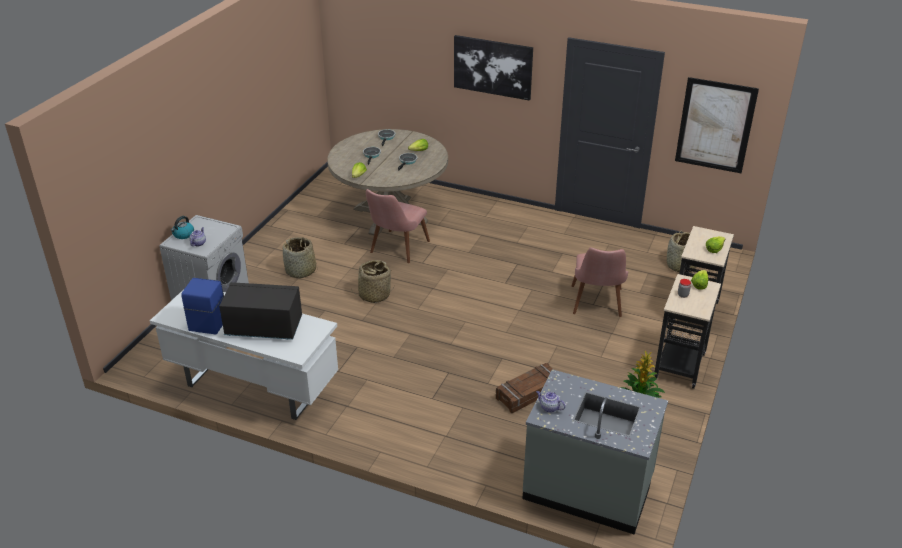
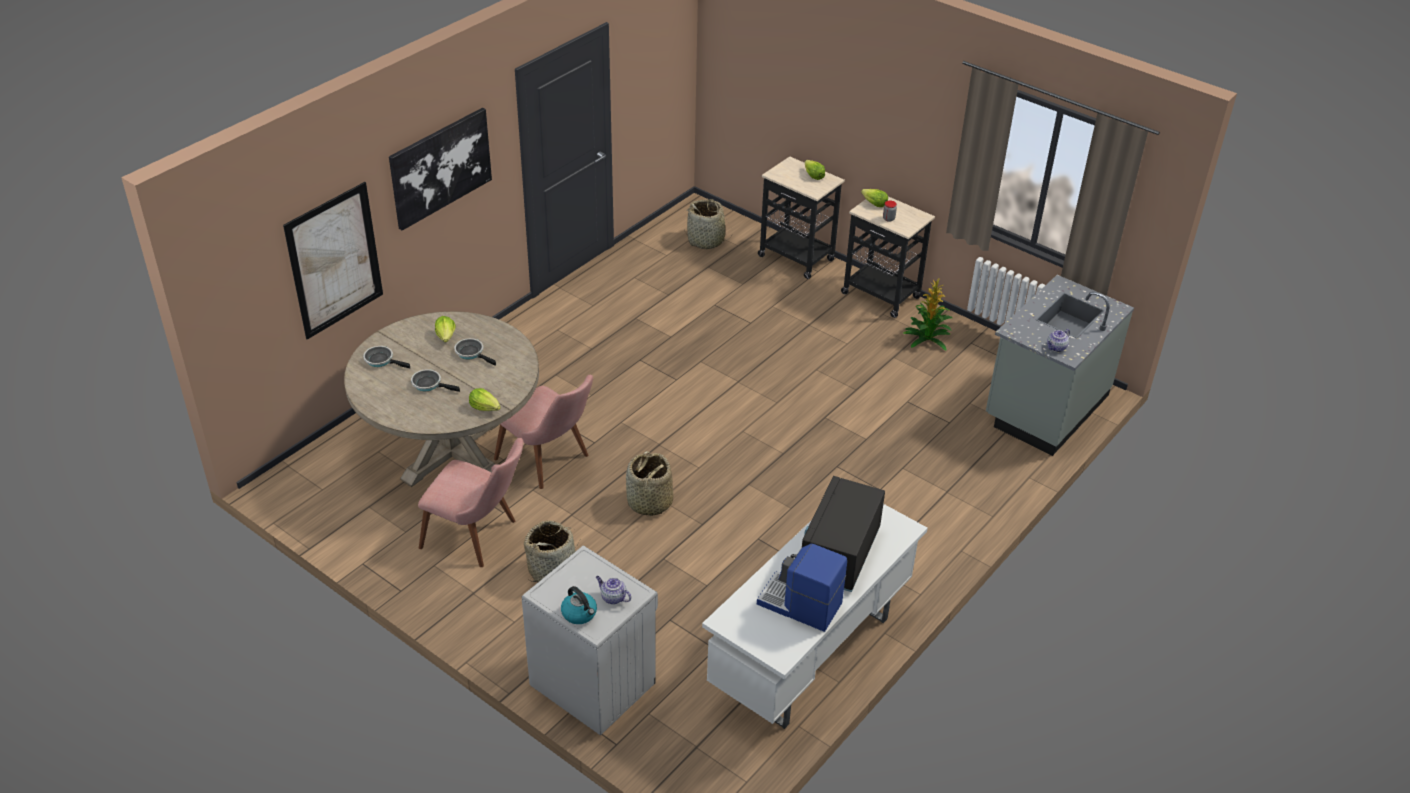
camera: 75 degrees left, 5 degrees up
crate [496,363,554,413] -> none
pink chair [571,247,628,317] -> pink chair moved to [418,438,524,567]
picture [675,77,759,173] -> picture moved to [283,182,383,340]

